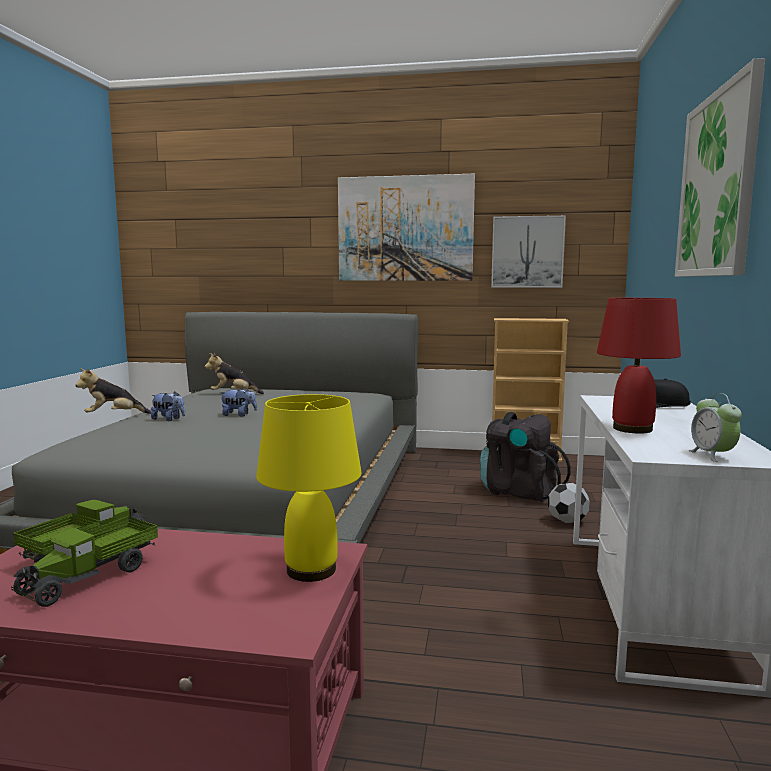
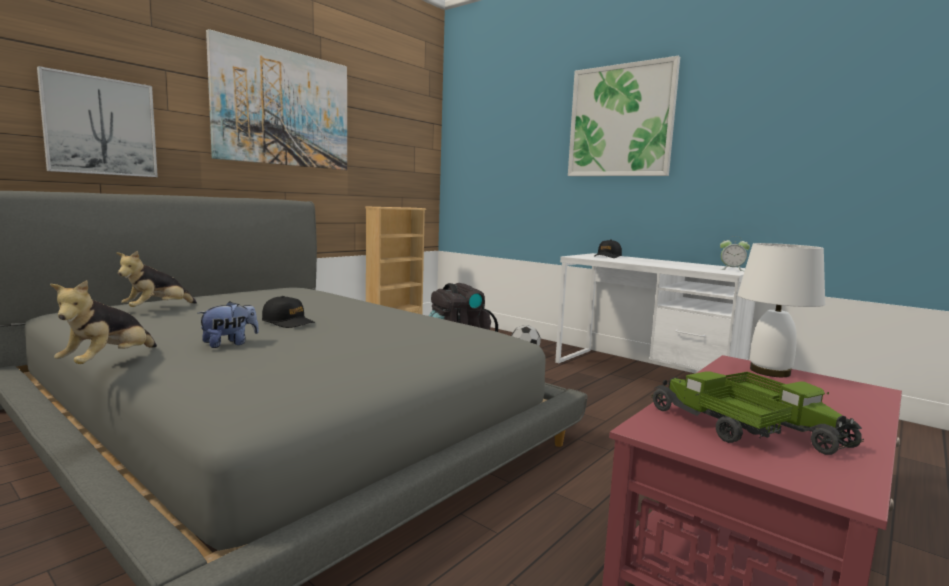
camera: 60 degrees left, 0 degrees up
plush toy [220,388,257,417] -> black cap [262,296,315,328]
yellow table lamp [256,394,362,582] -> white table lamp [738,243,825,377]
picture [491,215,566,288] -> picture moved to [37,66,158,177]
red table lamp [597,298,681,434] -> none

